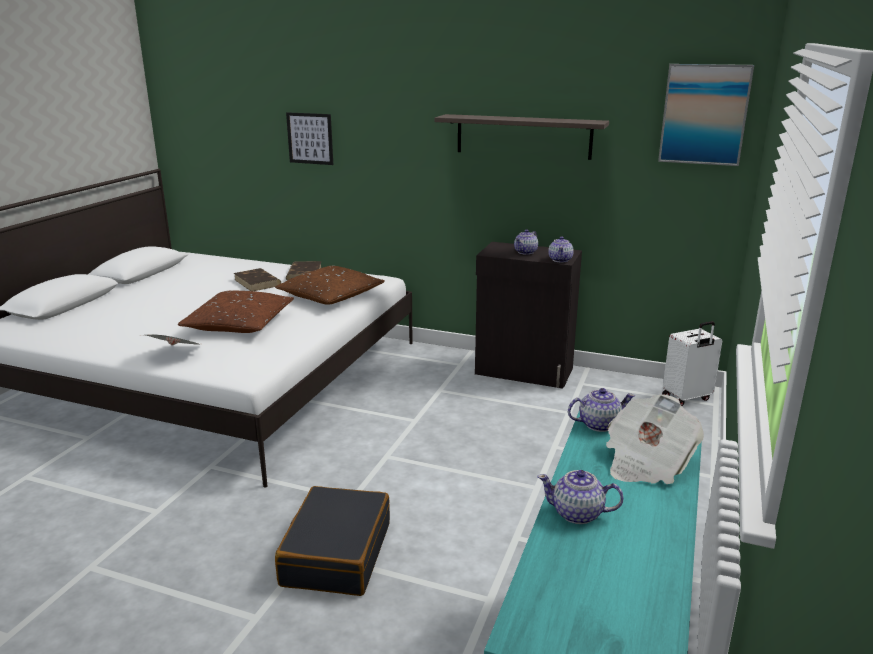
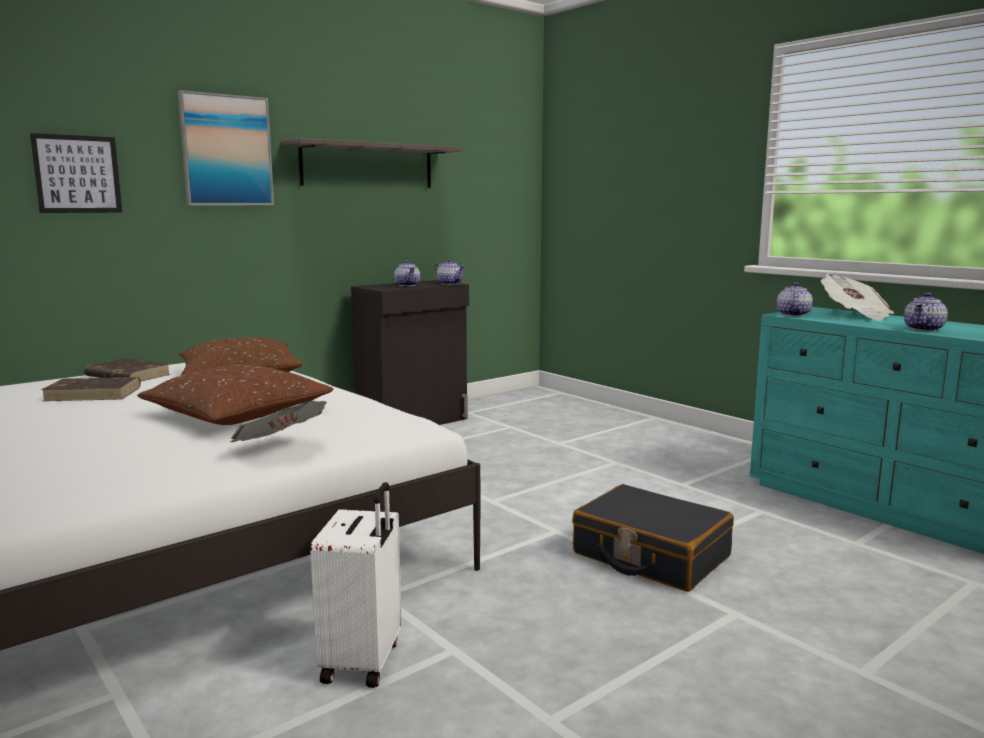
camera: 60 degrees left, 10 degrees down
picture [658,64,754,166] -> picture moved to [178,90,274,205]
white suitcase [662,321,722,406] -> white suitcase moved to [310,482,402,688]

